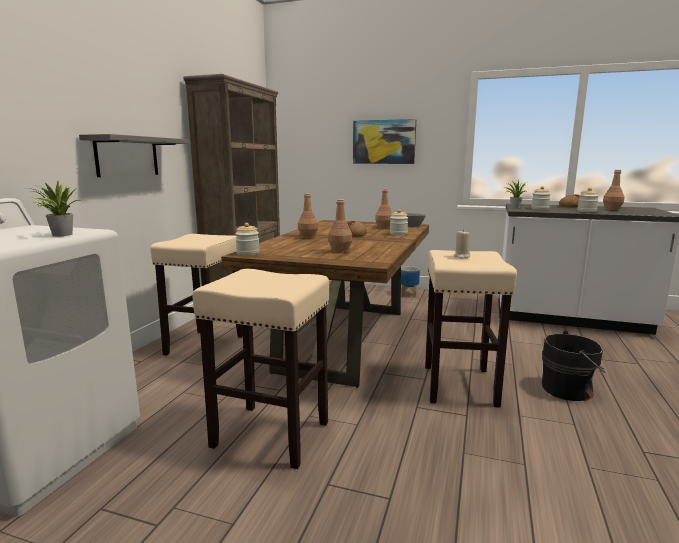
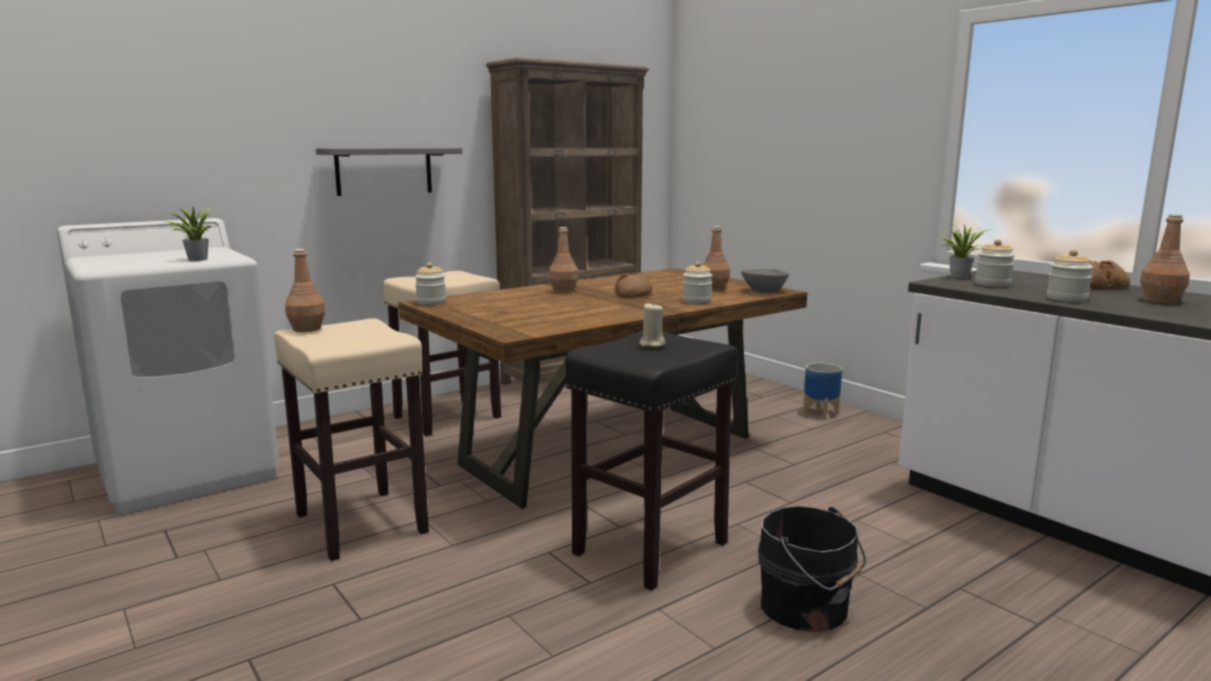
camera: 35 degrees right, 0 degrees up
brown bottle [328,199,352,253] -> brown bottle moved to [285,249,325,332]
picture [353,119,416,164] -> none
beige stool [425,250,517,408] -> black stool [565,331,738,591]

